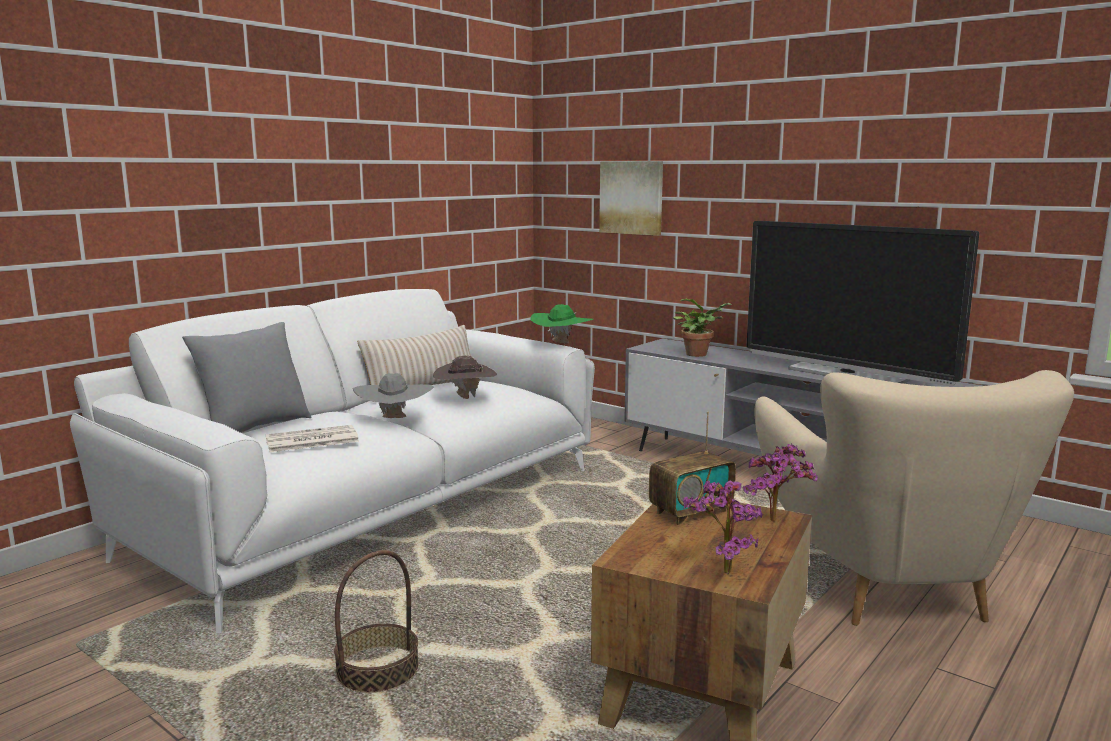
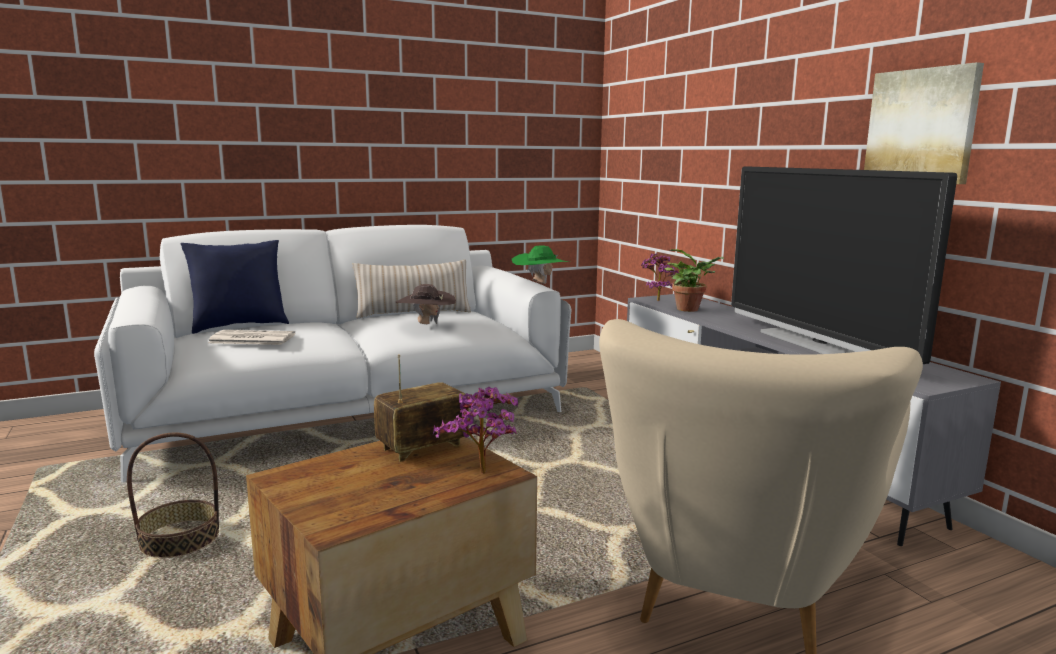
camera: 25 degrees right, 0 degrees up
grey pillow [182,322,312,433] -> blue pillow [181,240,289,334]
grey hat [353,373,434,418] -> none
picture [599,161,663,236] -> picture moved to [864,62,984,184]
radio [649,412,736,525] -> radio turned 150 degrees clockwise [374,355,469,462]
potted plant [683,480,762,574] -> potted plant moved to [641,253,678,301]

